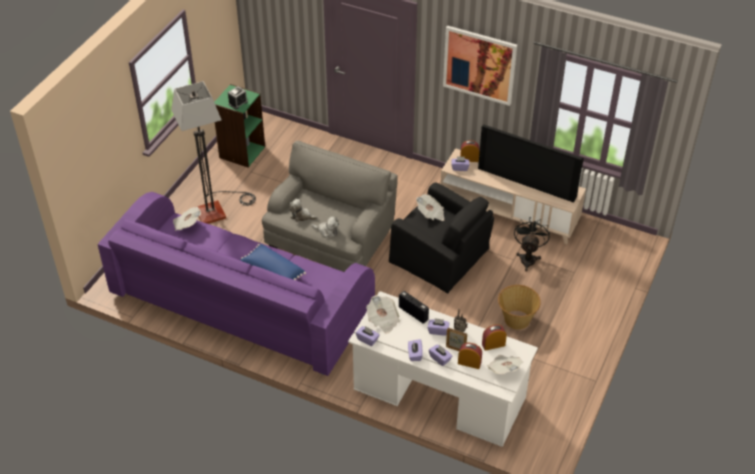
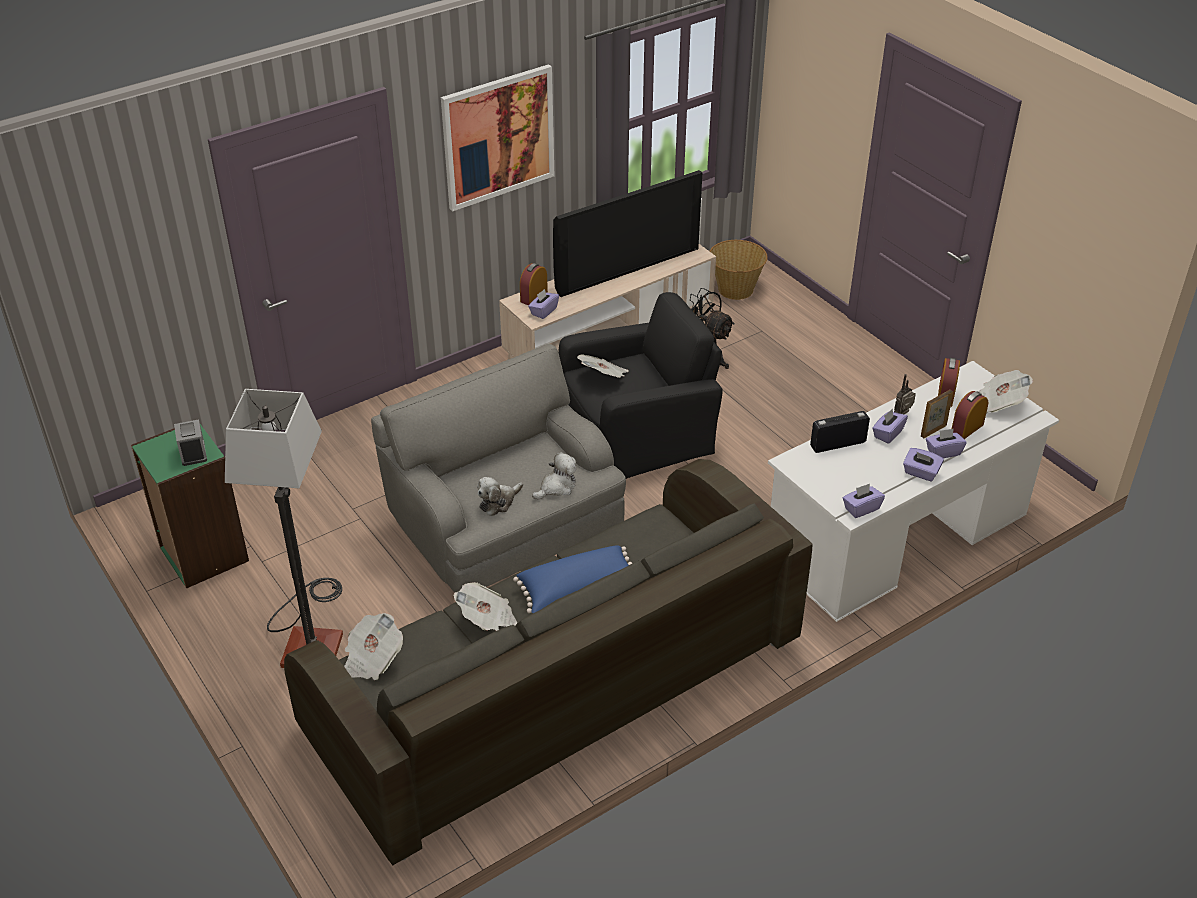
camera: 60 degrees left, 5 degrees down
purple sofa [98,192,375,376] -> grey sofa [284,459,813,865]
newspaper [366,295,400,334] -> newspaper moved to [454,582,517,631]
basket [498,285,541,330] -> basket moved to [710,240,768,300]

